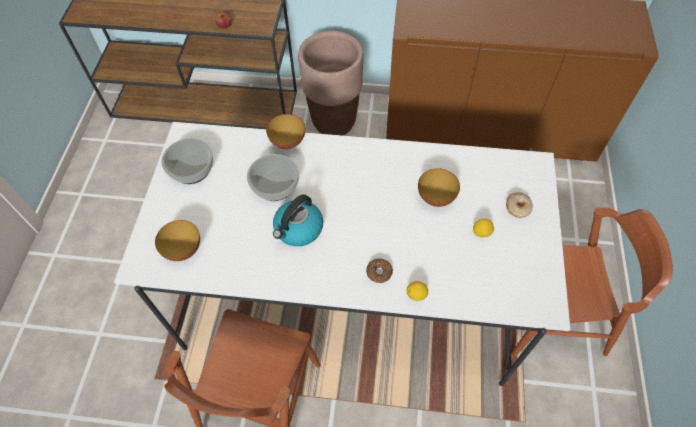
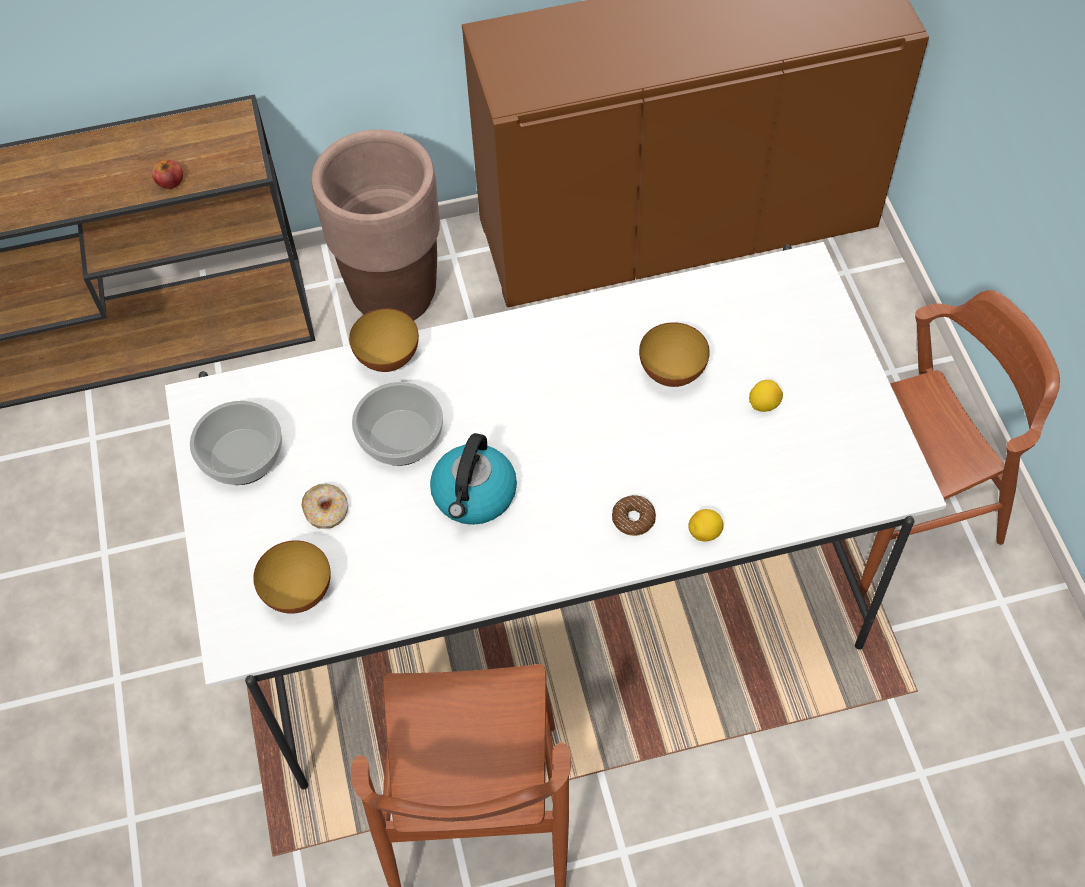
camera: 20 degrees left, 0 degrees up
donut [506,192,533,218] -> donut moved to [301,484,348,528]

